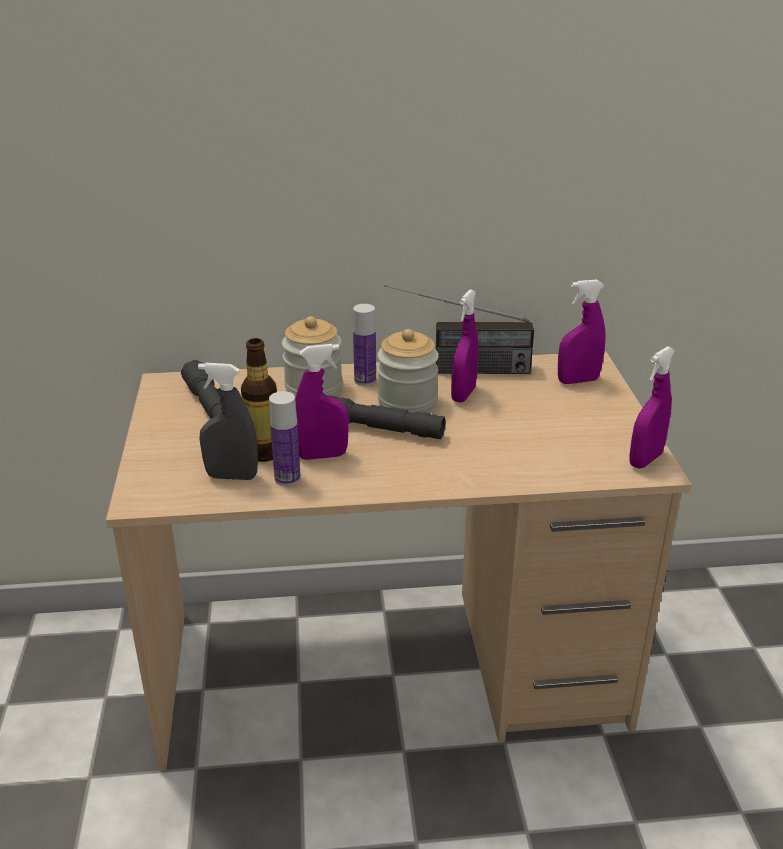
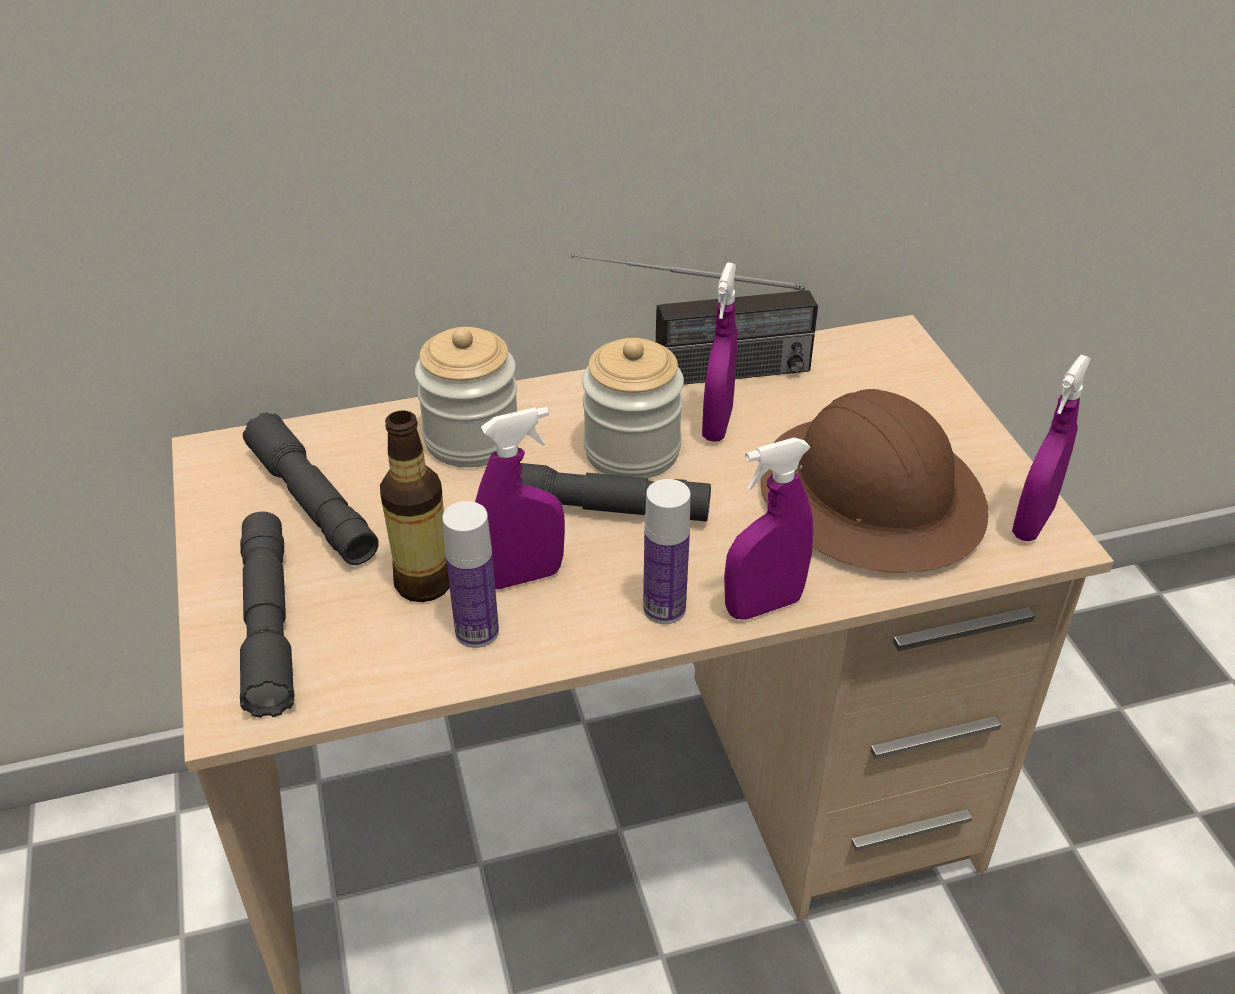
camera: 10 degrees left, 10 degrees up
grey spray bottle [198,363,258,480] -> none
bottle [353,304,376,386] -> bottle moved to [643,479,690,624]
purple spray bottle [558,279,606,384] -> purple spray bottle moved to [724,437,813,620]
none -> grey flashlight [240,512,294,718]
none -> brown hard hat [761,389,989,573]

